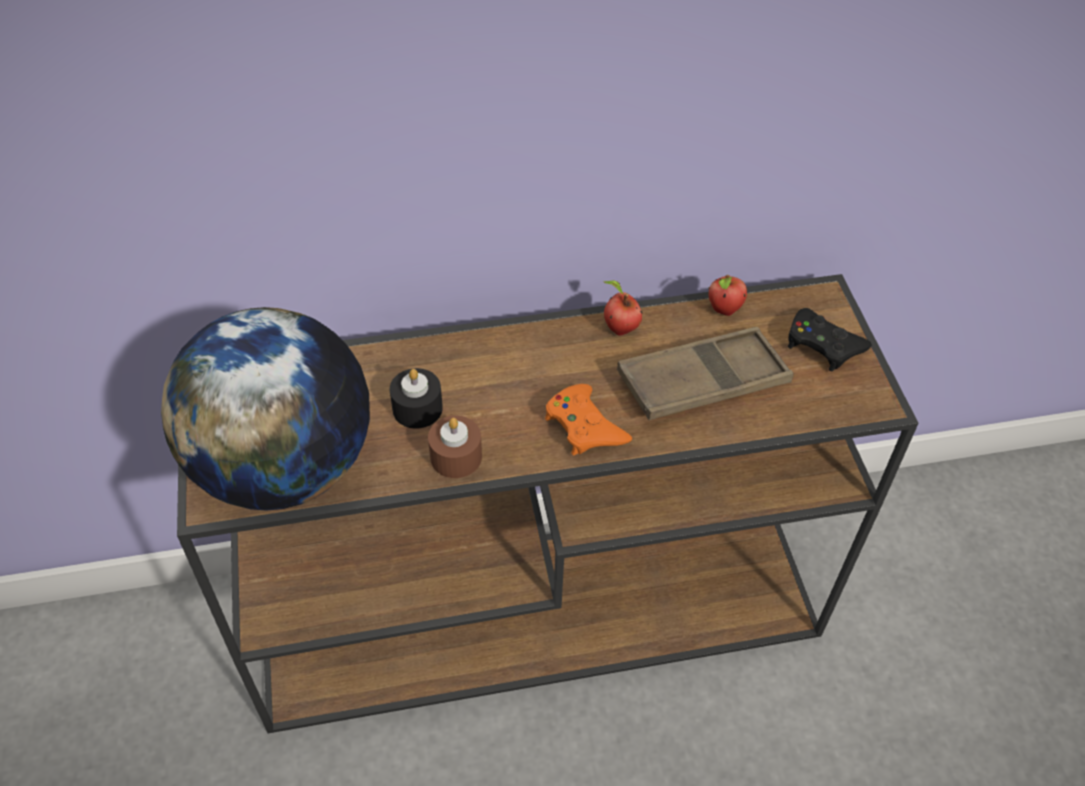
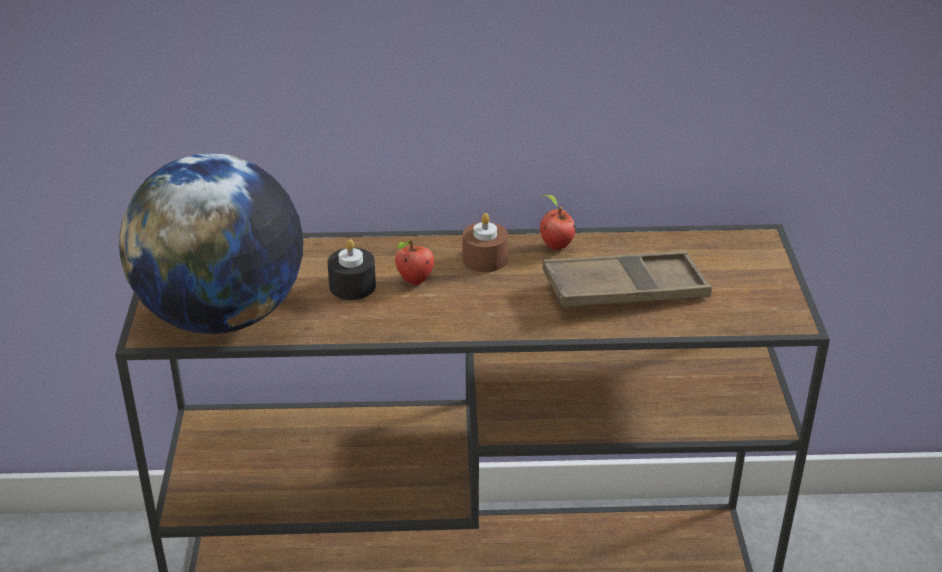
camera: 10 degrees right, 15 degrees down
brown candle [428,416,482,478] -> brown candle moved to [463,213,508,272]
orange game controller [545,384,632,456] -> none
apple [709,275,747,316] -> apple moved to [395,240,434,285]
black game controller [788,308,872,372] -> none

